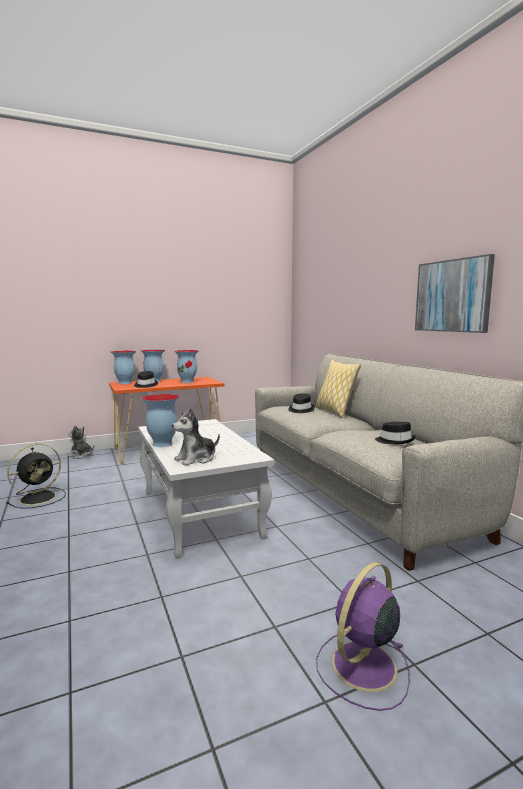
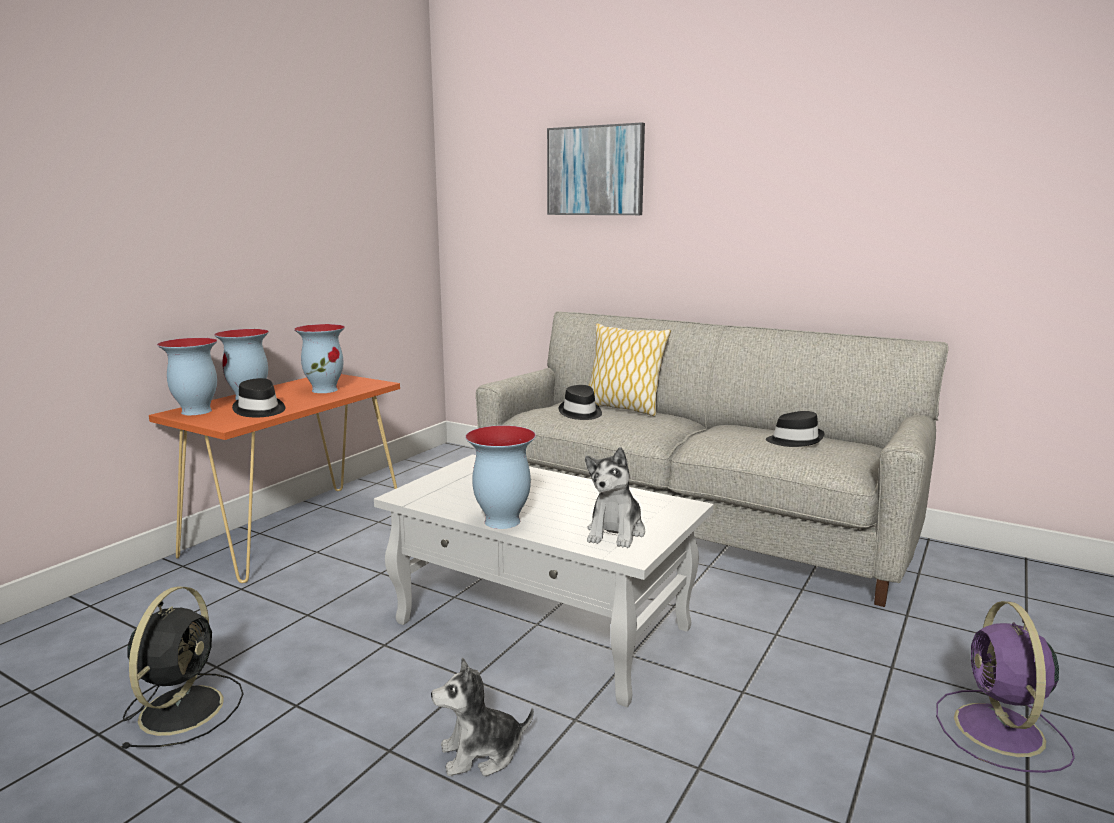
camera: 35 degrees left, 5 degrees up
plush toy [67,425,94,459] -> plush toy moved to [431,657,534,776]
picture [415,254,495,333] -> picture moved to [547,122,645,215]

